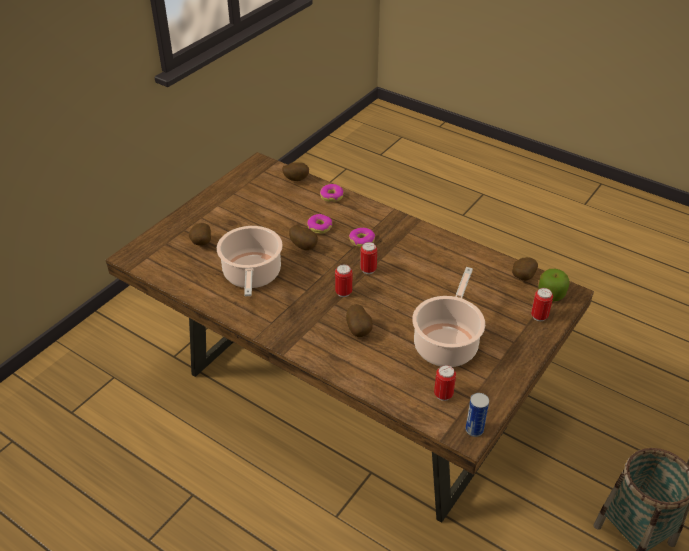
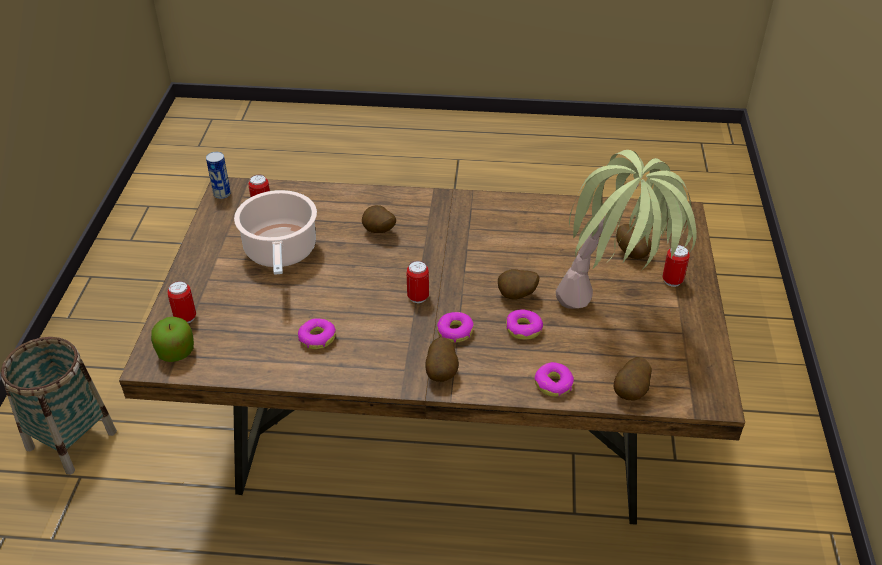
camera: 150 degrees right, 0 degrees up
cooking pot [217,226,283,296] -> none
can [335,264,352,297] -> can moved to [663,245,690,287]
potato [512,257,538,281] -> potato moved to [426,337,459,382]
none -> donut [298,319,336,349]
none -> potted plant [556,150,697,309]

